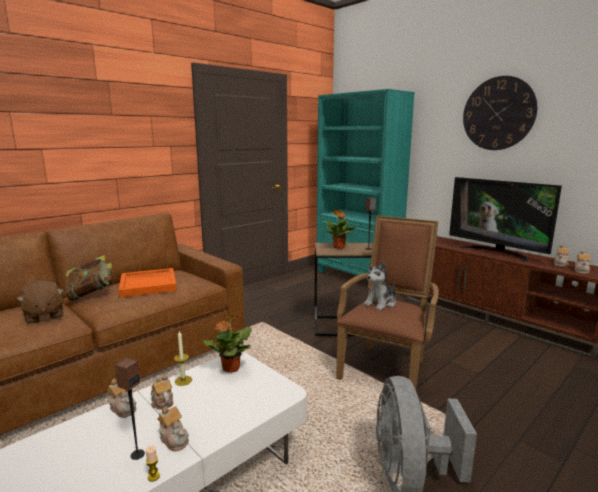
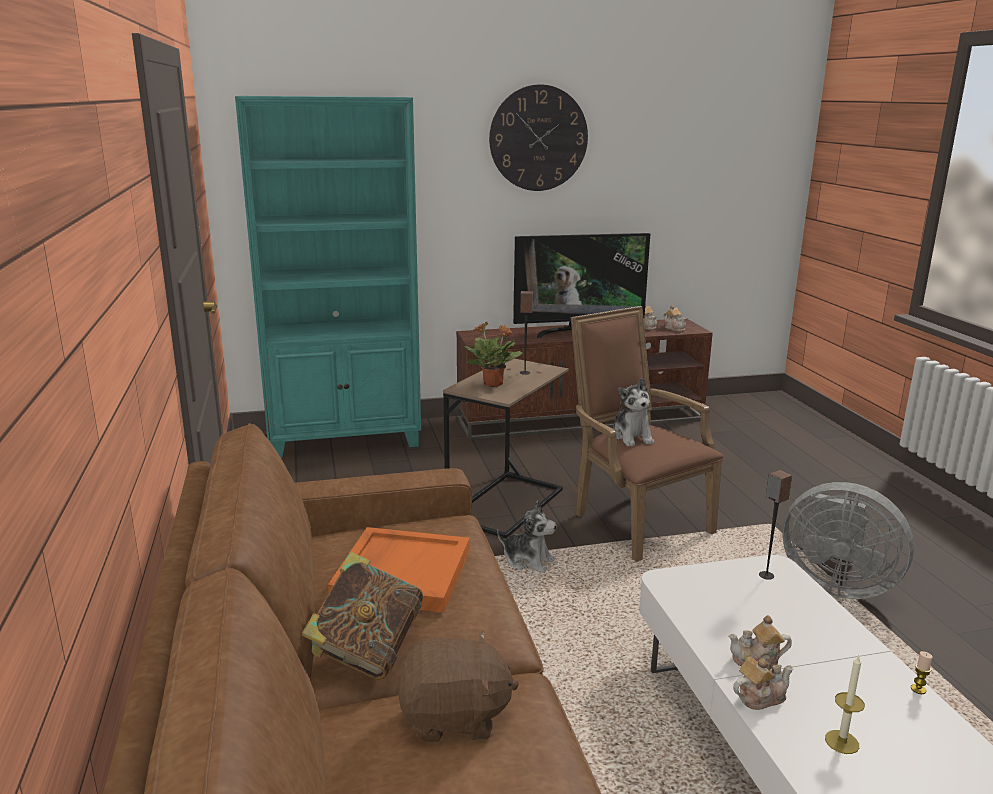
camera: 60 degrees left, 5 degrees up
speaker [115,358,145,460] -> speaker moved to [759,470,792,580]
teapot [157,406,189,452] -> none
candle [174,331,192,386] -> candle moved to [825,655,865,754]
potted plant [203,313,252,373] -> none
none -> plush toy [497,501,557,572]

